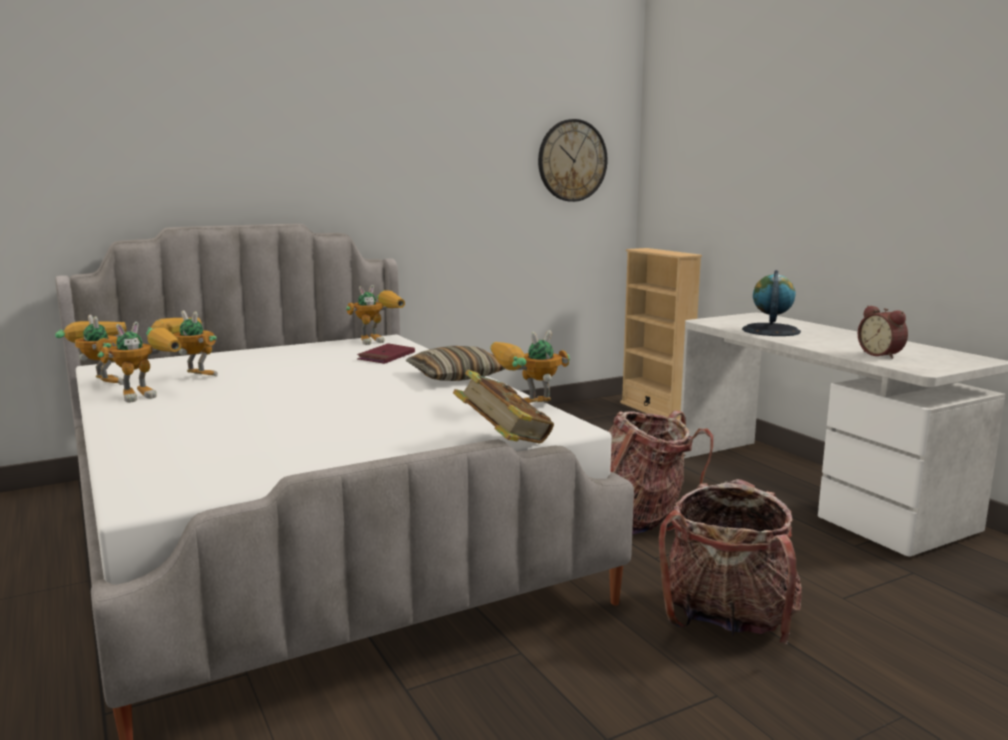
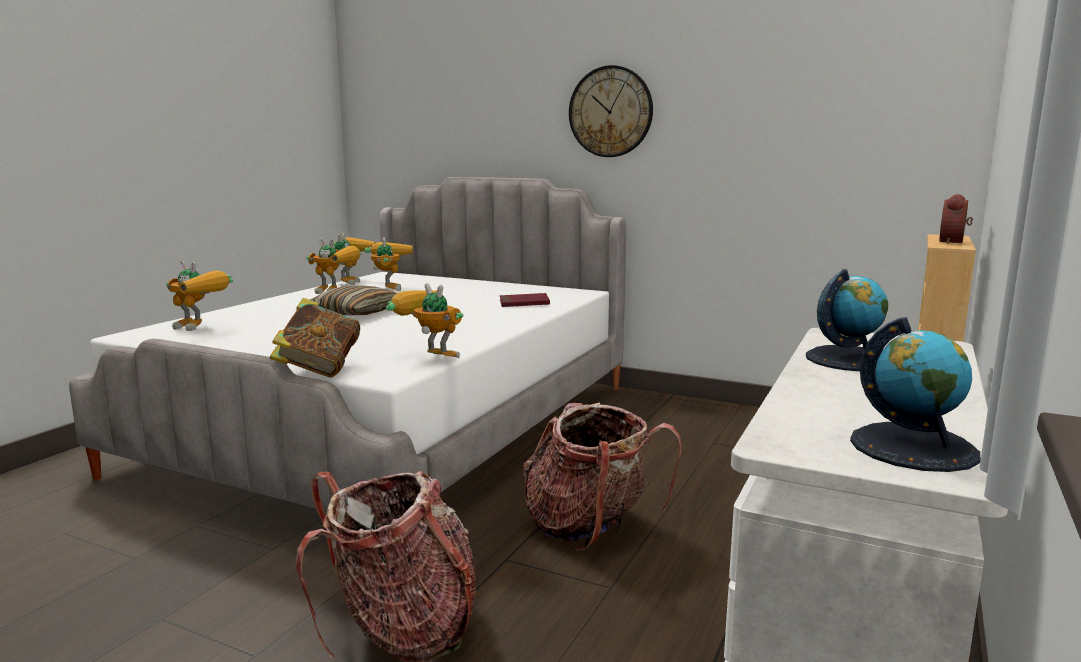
camera: 55 degrees right, 0 degrees up
toy robot [346,285,405,345] -> toy robot moved to [166,261,233,331]
pillow [405,346,505,381] -> pillow moved to [310,286,396,315]
wall clock [538,119,608,202] -> wall clock moved to [569,65,653,157]
alarm clock [858,305,908,359] -> alarm clock moved to [940,194,973,244]
none -> globe [850,317,980,472]

